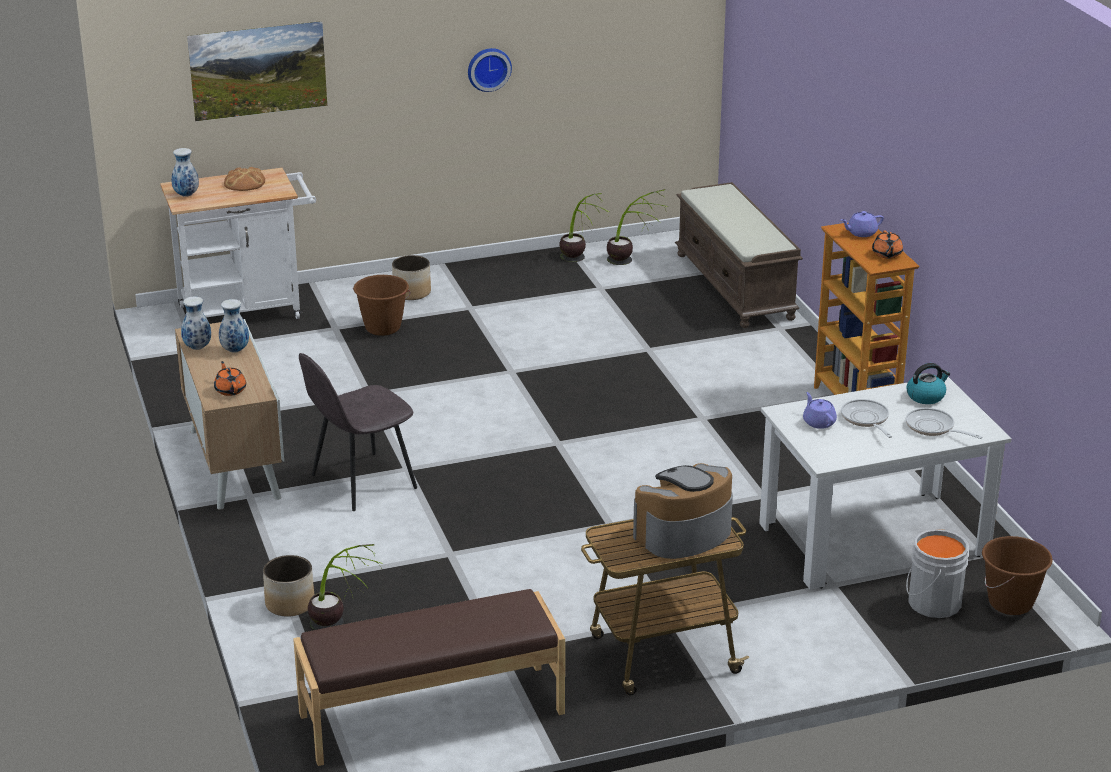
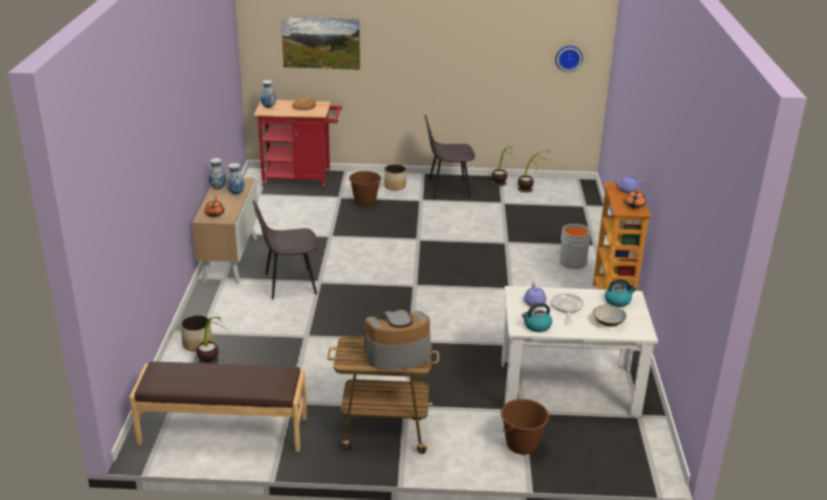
camera: 20 degrees right, 0 degrees up
white cart [160,168,316,319] -> red cart [254,100,342,189]
wall clock [468,48,512,92] -> wall clock moved to [555,46,583,72]
brown bench [675,182,803,328] -> none
frying pan [906,408,983,439] -> bowl [593,305,627,327]
grey bucket [906,529,969,618] -> grey bucket moved to [557,224,591,269]
brown bucket [982,536,1053,615] -> brown bucket moved to [501,399,549,455]
none -> grey chair [424,115,475,199]
none -> kettle [522,303,552,332]

